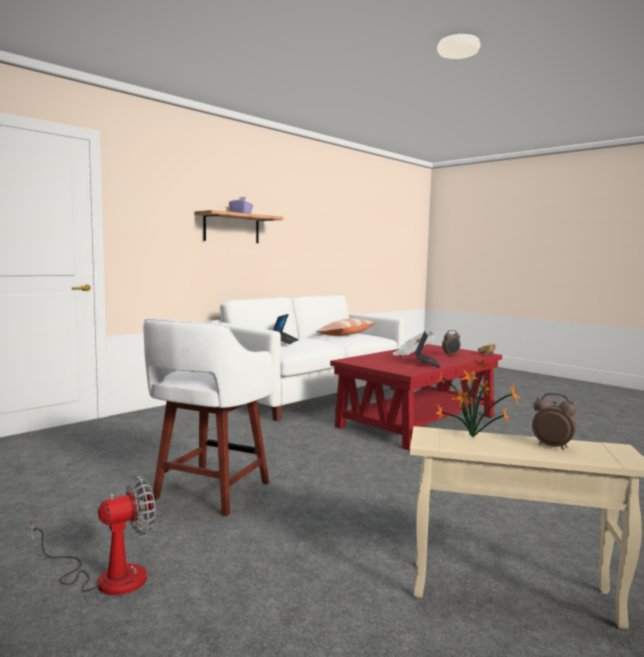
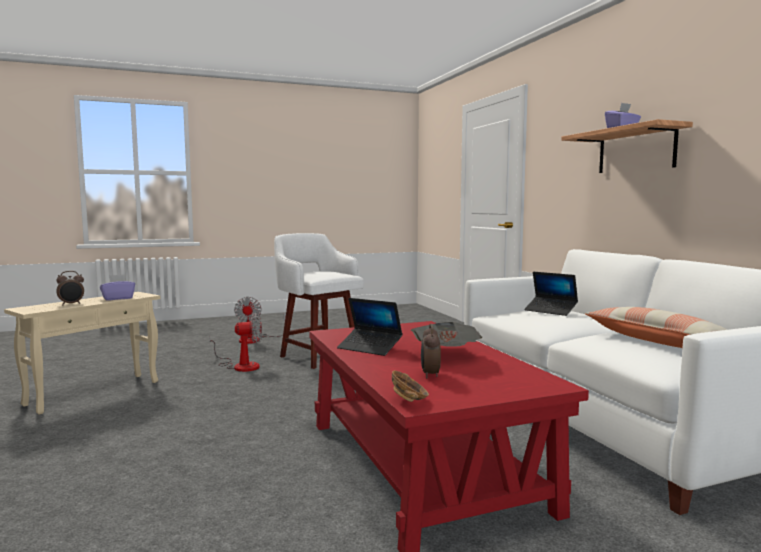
camera: 115 degrees right, 0 degrees up
potted plant [436,359,520,437] -> purple tissue box [100,274,135,300]
none -> fan [209,313,262,372]

